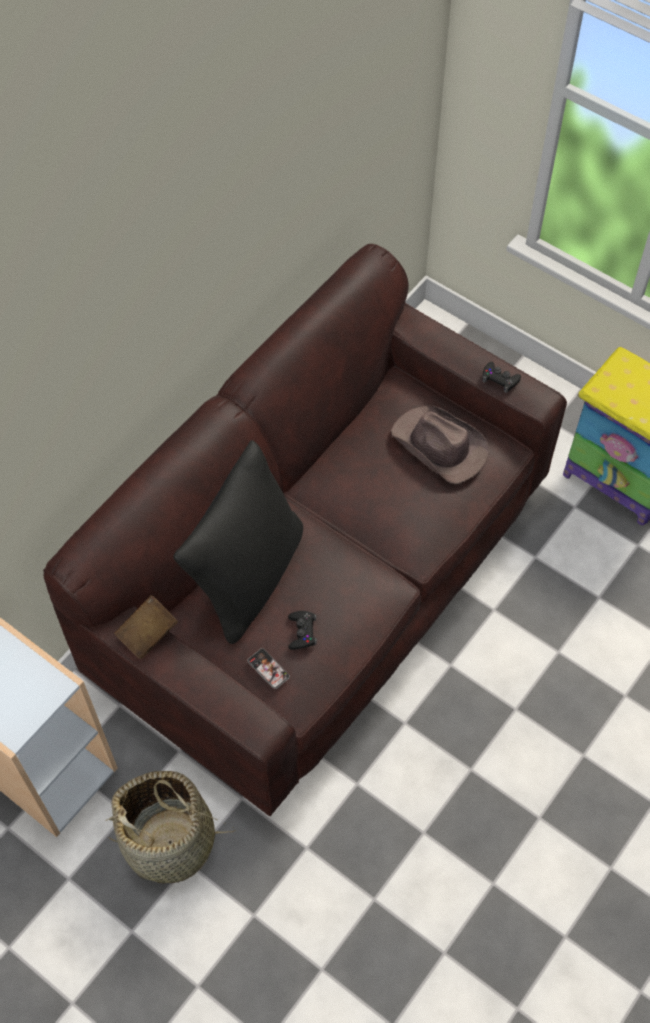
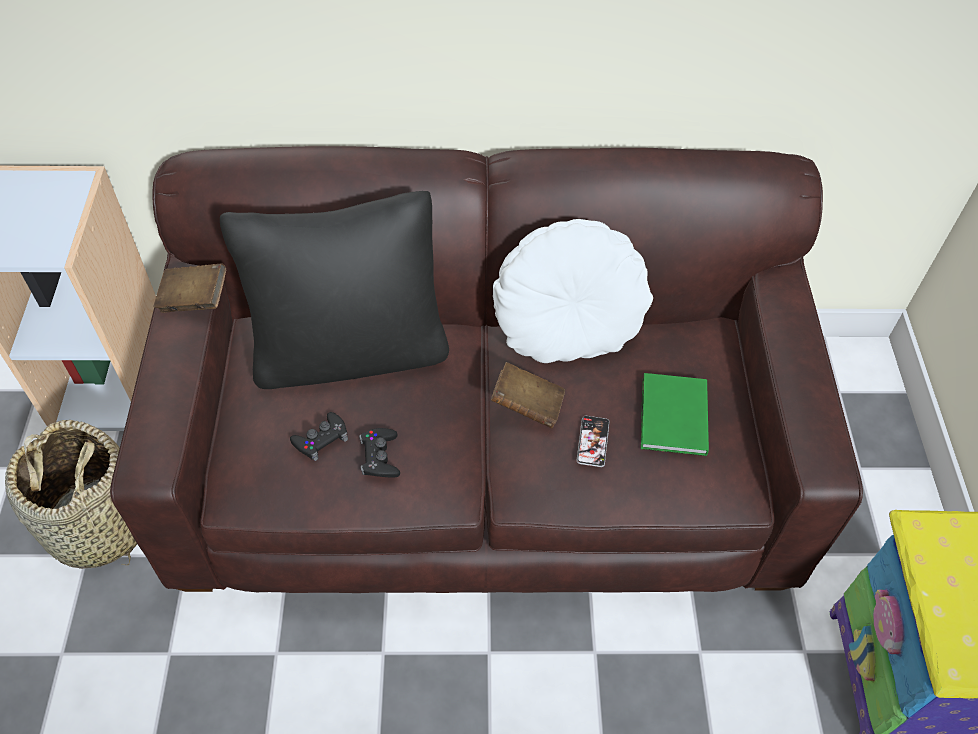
camera: 50 degrees right, 5 degrees down
phone [247,648,290,689] -> phone moved to [576,416,610,467]
brown hat [391,406,489,484] -> green book [641,373,709,456]
black game controller [482,362,521,393] -> black game controller moved to [359,428,400,478]
none -> brown book [491,362,565,428]
none -> white pillow [493,219,653,363]

